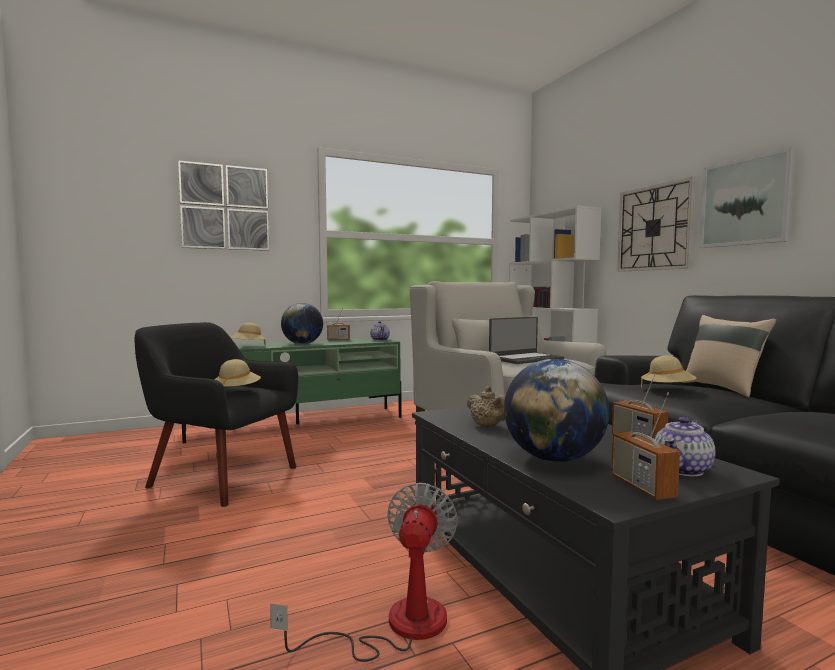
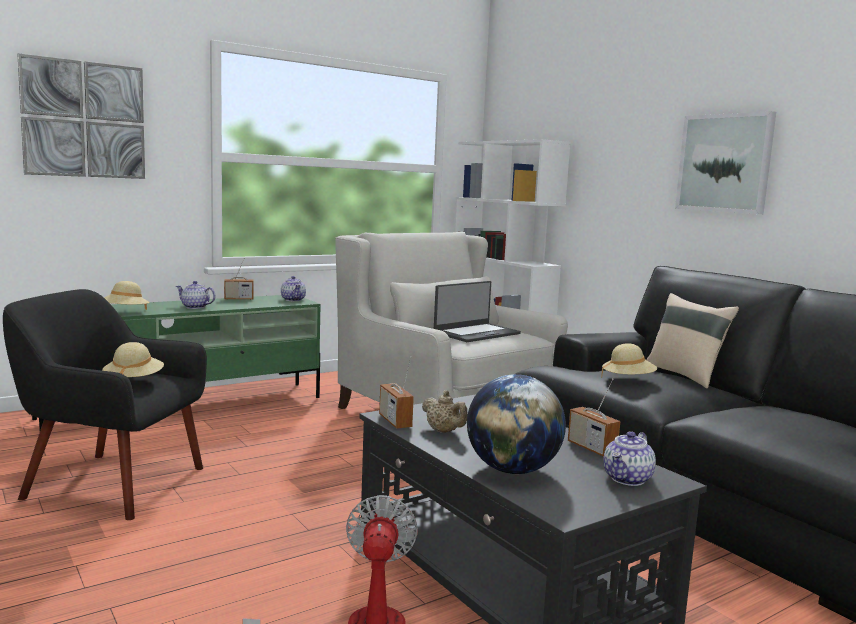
camera: 10 degrees left, 5 degrees up
globe [281,303,323,344] -> teapot [176,281,216,309]
radio [611,392,680,500] -> radio moved to [379,356,414,428]
wall clock [617,177,695,272] -> none

